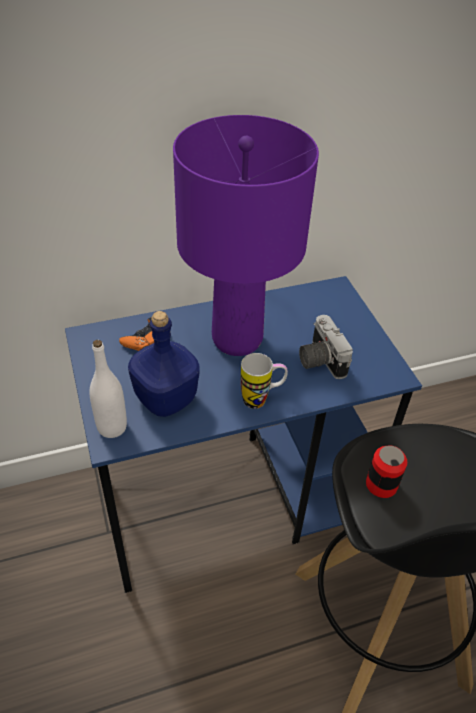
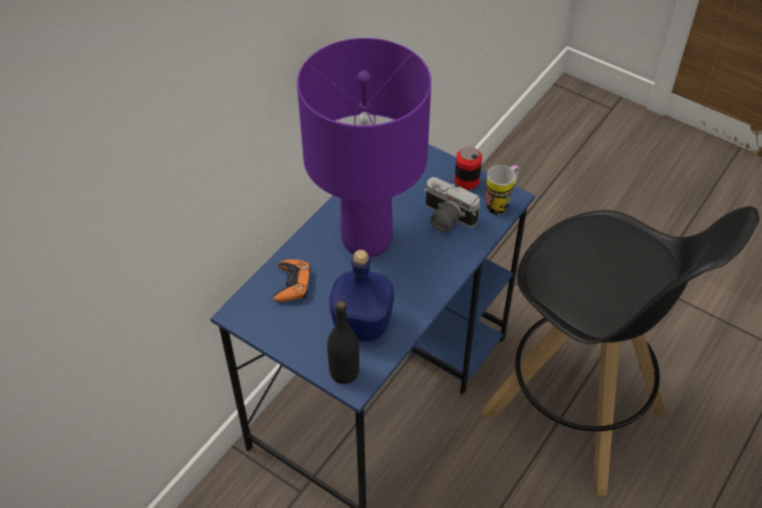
camera: 35 degrees left, 5 degrees up
white bottle [89,340,127,438] -> black bottle [327,301,359,384]
mug [241,353,288,409] -> mug moved to [486,165,520,215]
can [366,445,407,498] -> can moved to [454,147,482,190]

